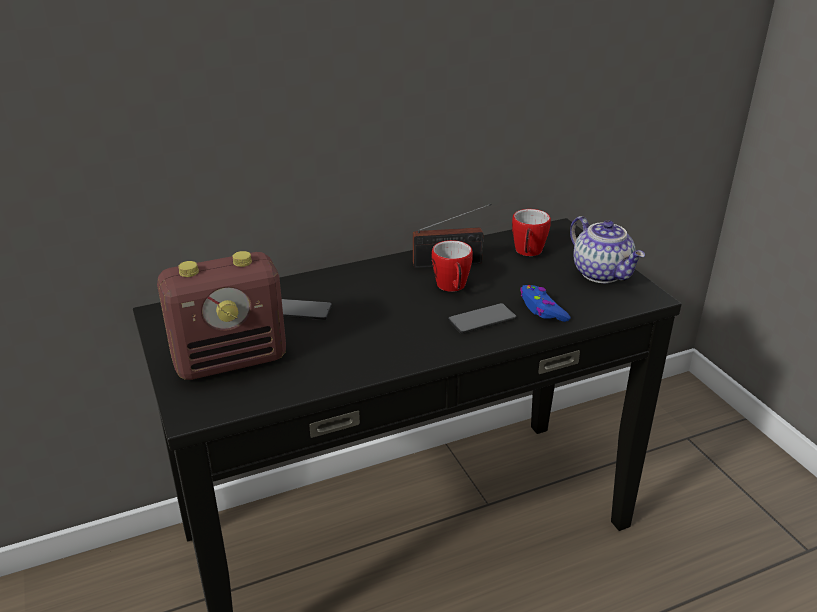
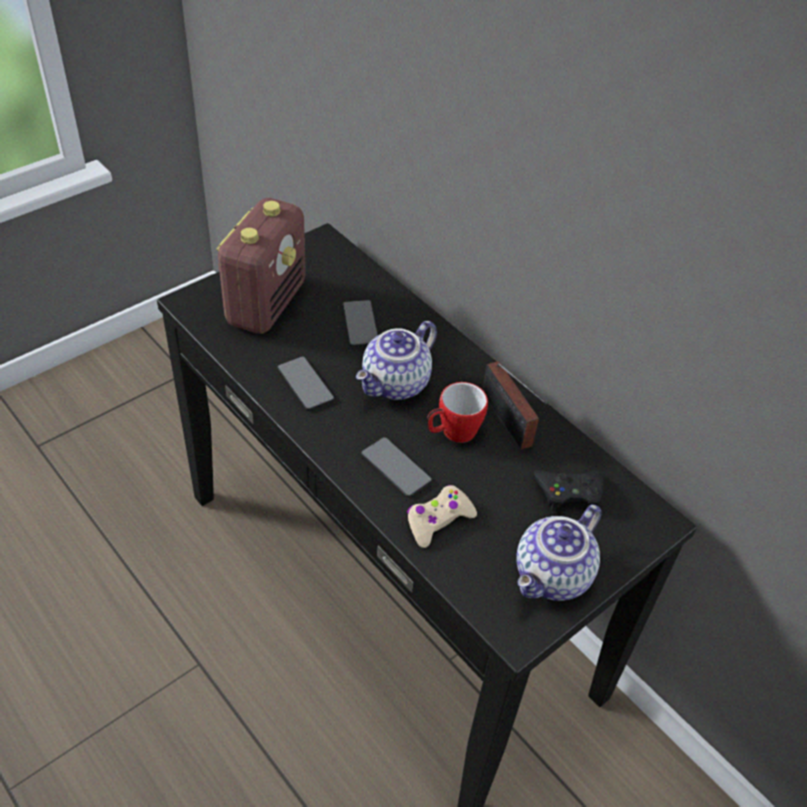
camera: 70 degrees right, 15 degrees up
radio [157,251,286,380] -> radio turned 120 degrees counterclockwise [216,198,306,334]
mug [512,209,551,256] -> black game controller [534,470,603,511]
blue game controller [520,285,571,322] -> beige game controller [407,485,477,548]
none -> phone [277,356,335,411]
none -> teapot [356,321,437,400]

